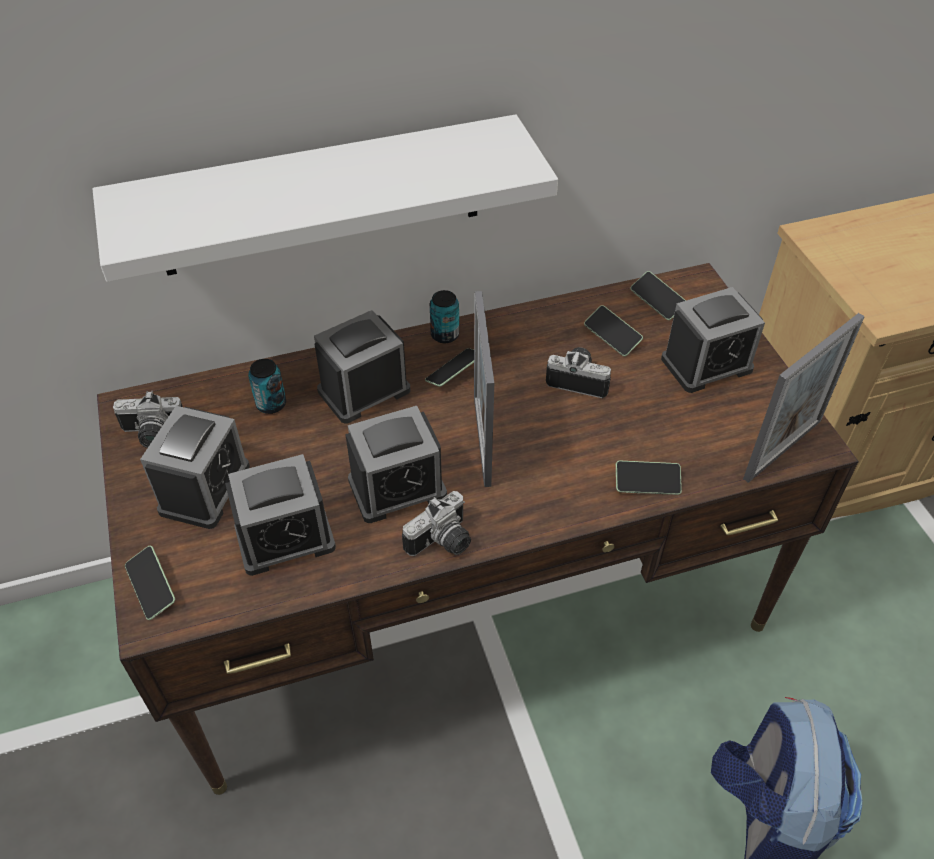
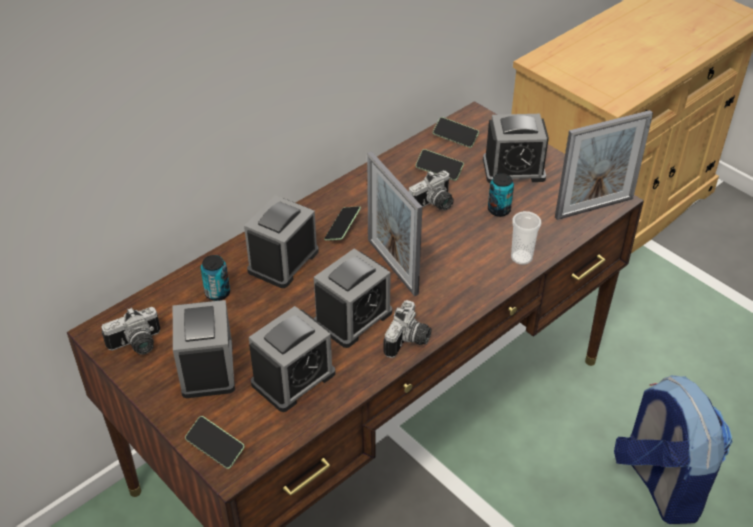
camera: 25 degrees left, 5 degrees down
white shelf [92,114,558,282] -> none
can [430,290,459,343] -> can moved to [488,173,514,217]
camera [546,347,611,398] -> camera turned 150 degrees clockwise [409,171,454,210]
phone [616,461,682,495] -> cup [511,211,541,265]
alarm clock [661,287,765,393] -> alarm clock turned 45 degrees clockwise [483,114,549,183]
picture frame [743,313,865,483] -> picture frame turned 45 degrees clockwise [555,110,653,220]

